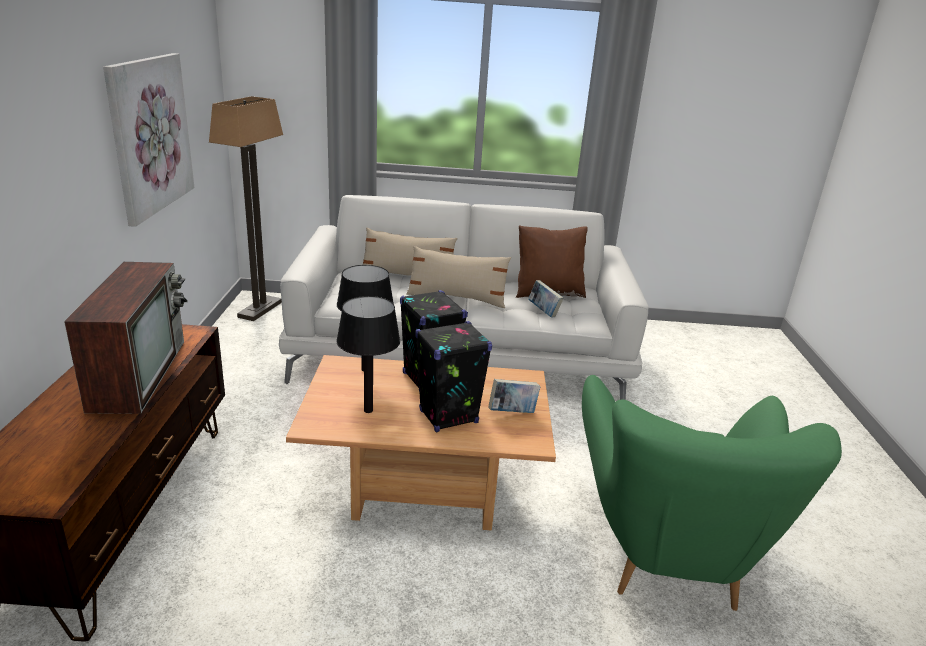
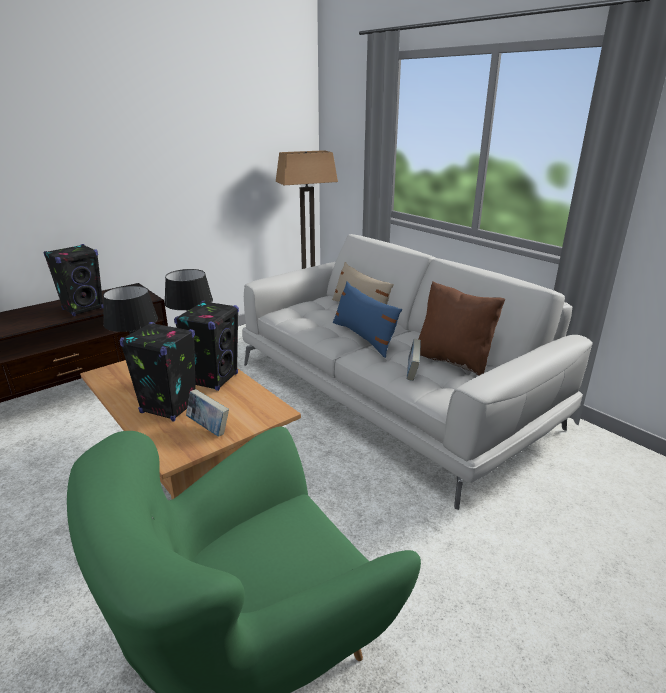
camera: 50 degrees right, 0 degrees up
television [64,262,188,414] -> black speaker [44,244,103,316]
picture [103,53,194,227] -> none
beige pillow [406,246,511,308] -> blue pillow [332,281,402,358]

